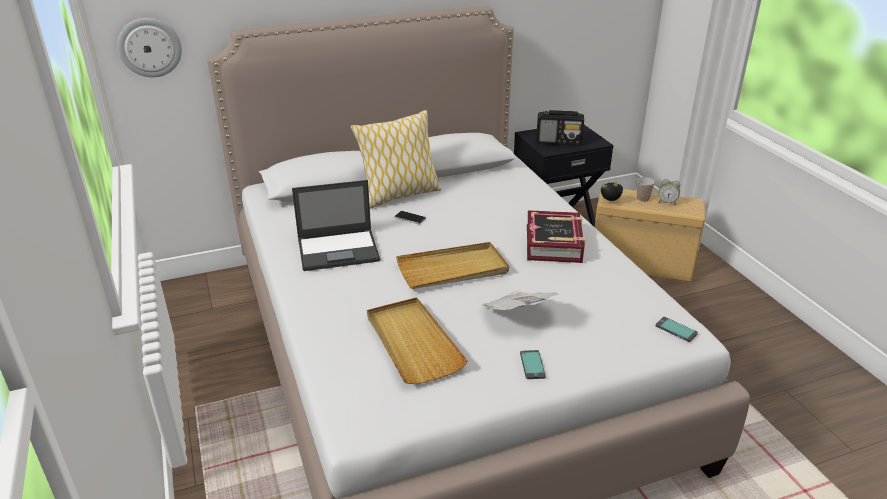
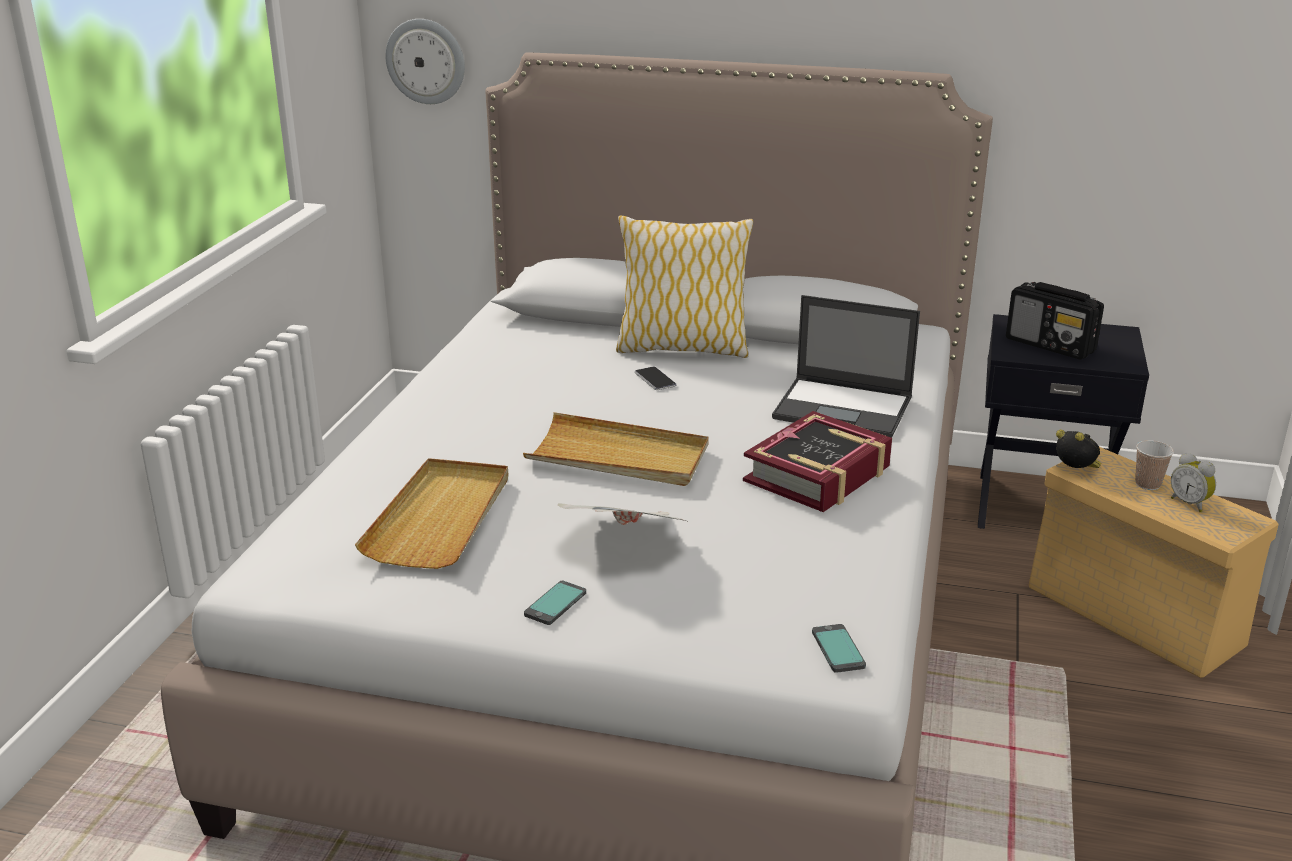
camera: 35 degrees right, 5 degrees down
laptop [292,180,380,271] -> laptop moved to [772,295,920,438]

